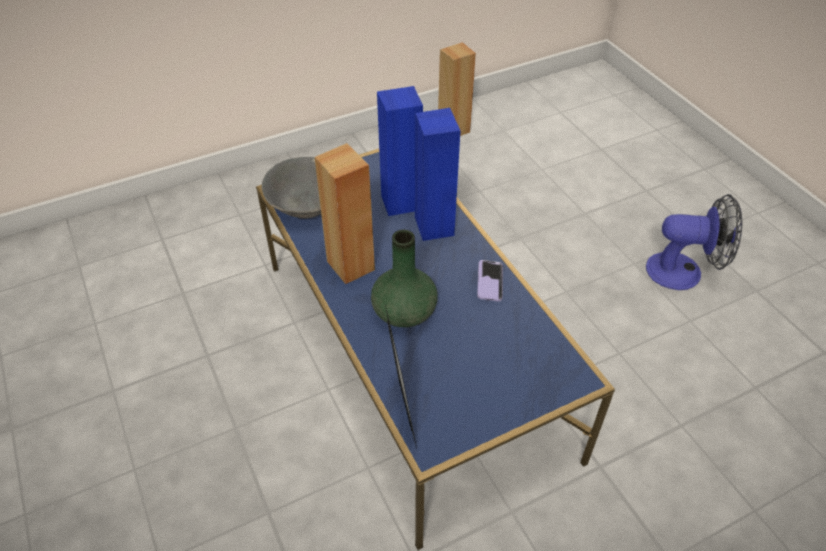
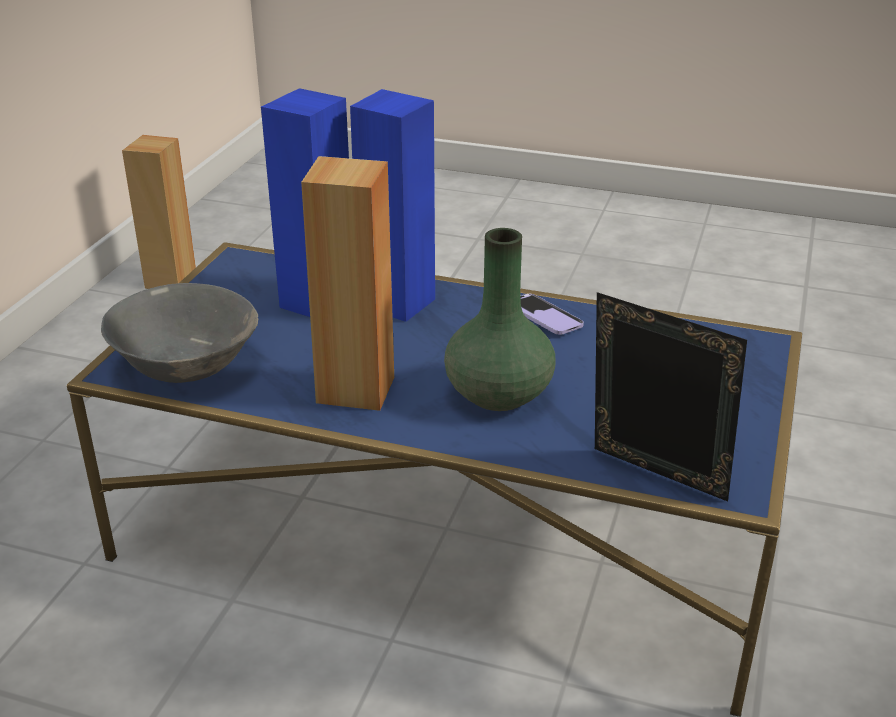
camera: 45 degrees left, 15 degrees down
fan [646,194,743,290] -> none

